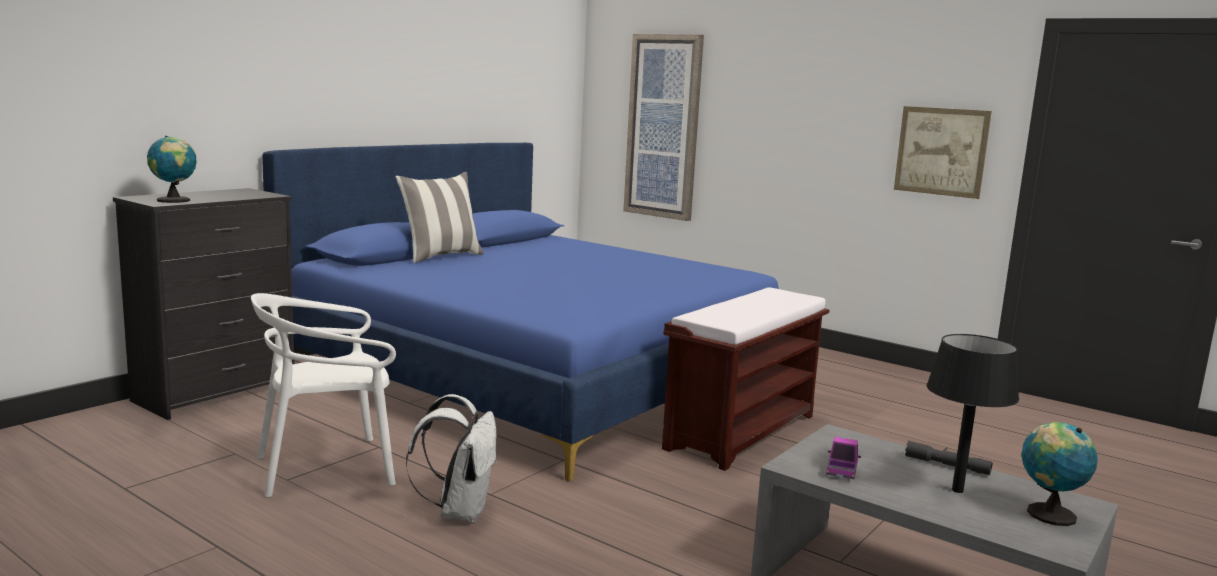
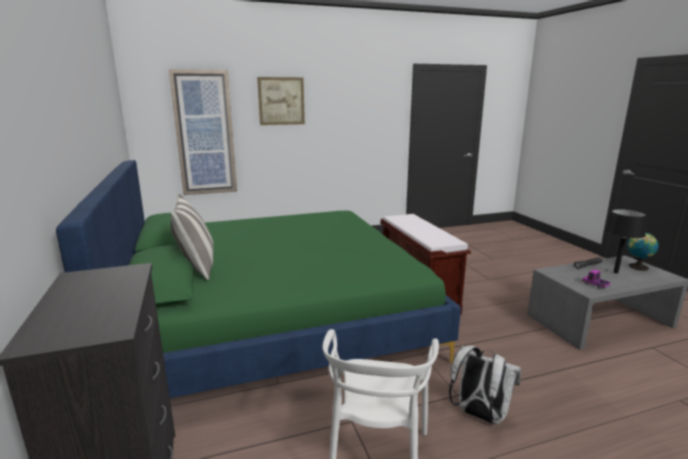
camera: 55 degrees left, 5 degrees up
globe [147,136,196,203] -> none
blue bed [262,143,779,481] -> green bed [56,160,461,398]
picture [894,106,992,199] -> picture moved to [257,77,305,125]

